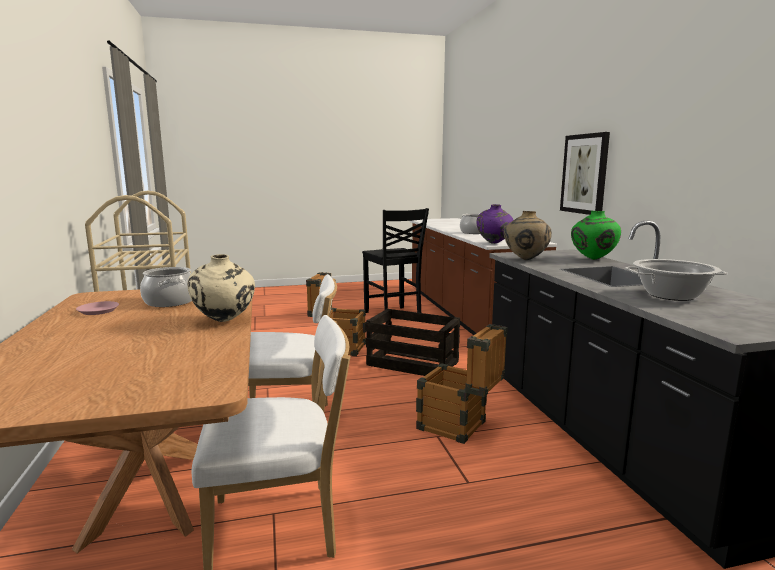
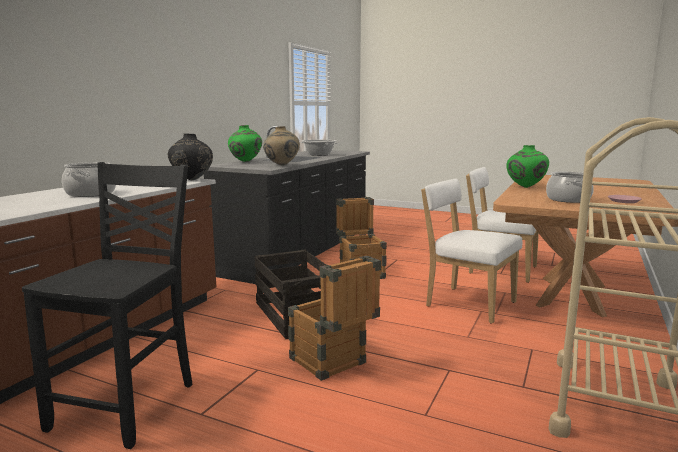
camera: 140 degrees left, 0 degrees up
beige vase [188,254,255,322] -> green vase [506,145,549,188]
purple vase [476,204,513,244] -> black vase [168,133,213,180]
picture [560,132,610,215] -> none

